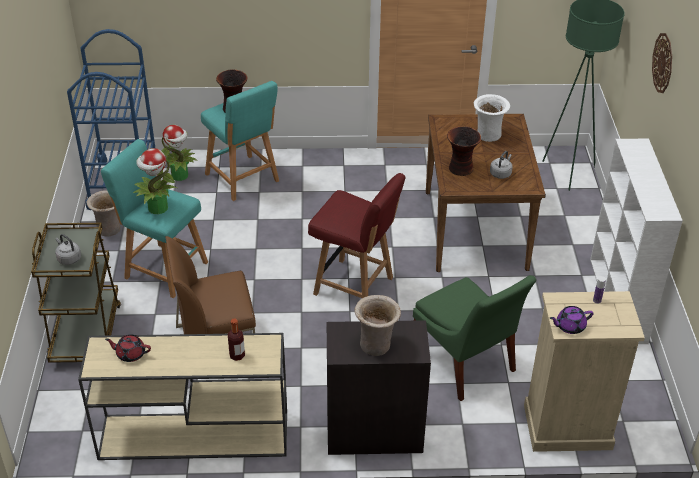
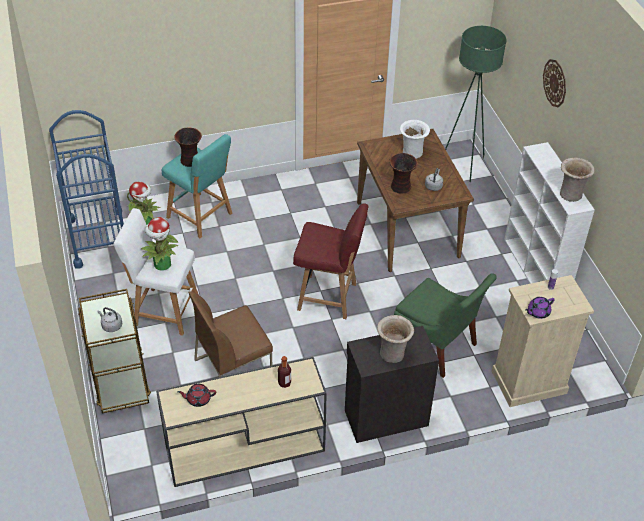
camera: 15 degrees left, 5 degrees up
beige vase [87,190,120,237] -> beige vase moved to [560,158,595,202]
turquoise stool [101,139,208,298] -> white stool [114,208,199,336]

